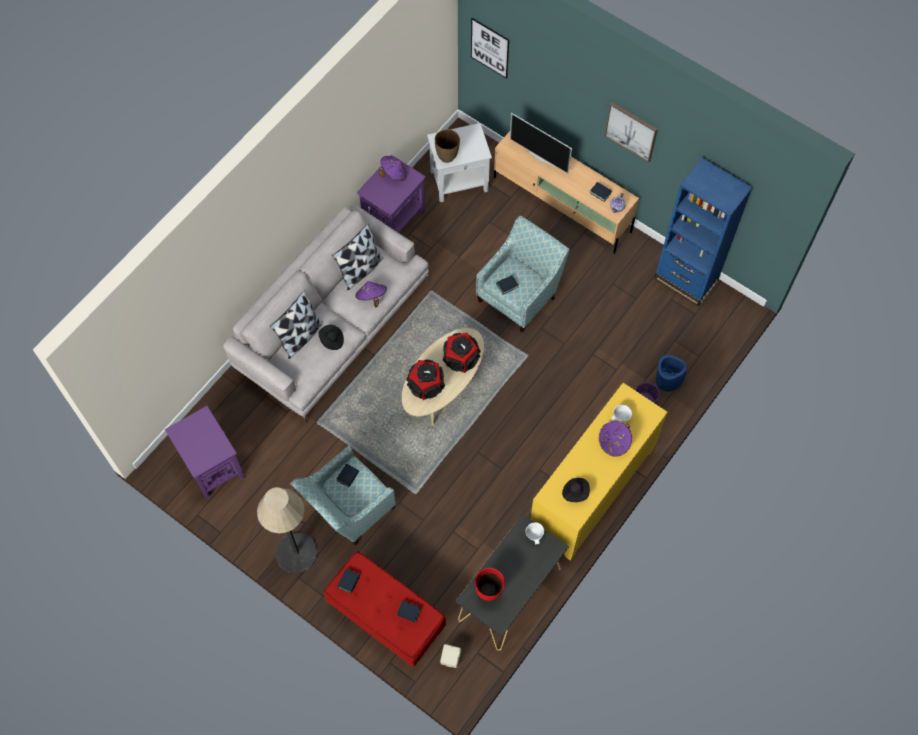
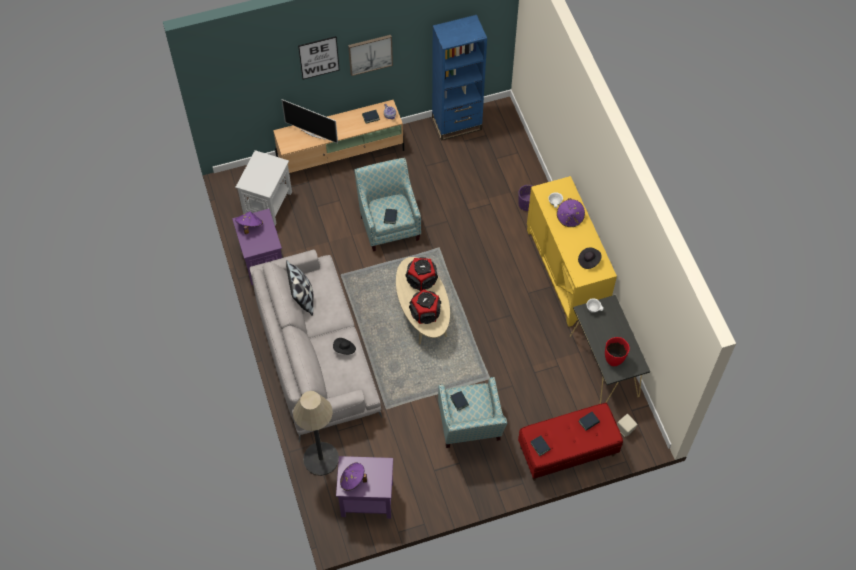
camera: 55 degrees left, 5 degrees down
floor lamp [257,487,317,573] -> floor lamp moved to [293,391,339,476]
pillow [270,290,323,359] -> none
purple hat [355,281,387,307] -> purple hat moved to [340,463,367,491]
brown vase [435,129,460,163] -> none
picture [471,18,509,79] -> picture moved to [298,36,339,80]
television [510,113,572,174] -> television turned 45 degrees clockwise [281,99,338,143]
blue planter [656,355,687,392] -> none

